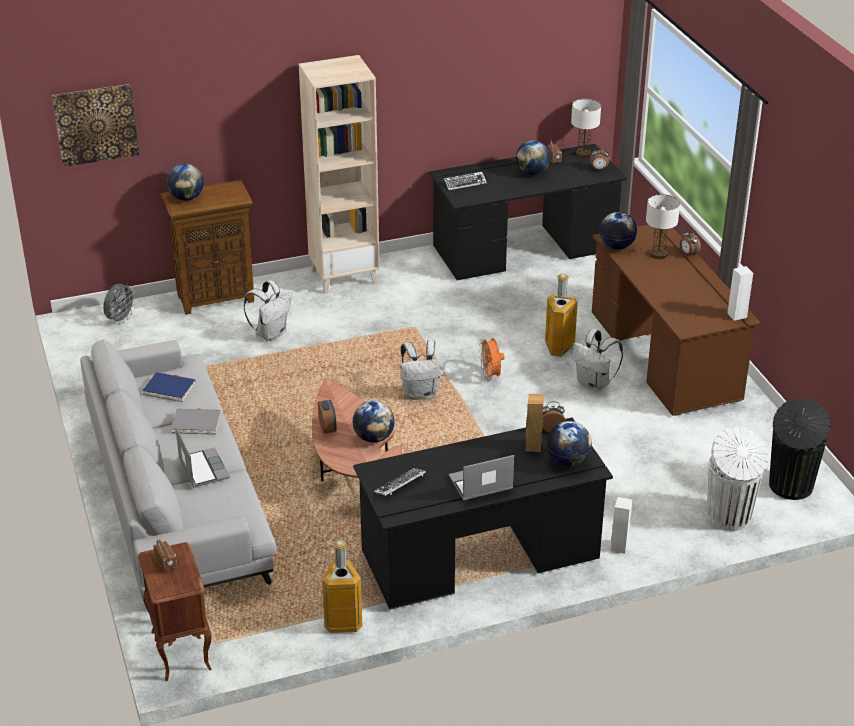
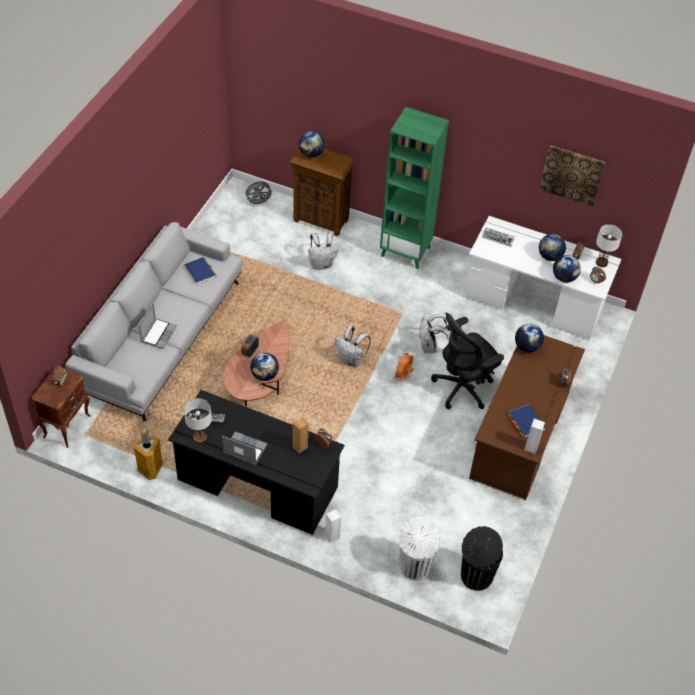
camera: 40 degrees right, 15 degrees up
picture [52,84,139,167] -> picture moved to [540,145,605,206]
grey book [171,408,221,435] -> none
beige bookcase [299,55,380,294] -> green bookcase [380,107,449,269]
black desk [429,144,627,280] -> white desk [465,216,621,340]
trash can [545,274,578,357] -> black office chair [431,313,504,409]
globe [546,421,592,466] -> globe moved to [553,255,581,283]
white backpack [572,329,623,391] -> white backpack moved to [419,314,449,353]
table lamp [646,194,680,259] -> table lamp moved to [184,398,212,444]
none -> blue book [508,404,545,438]

